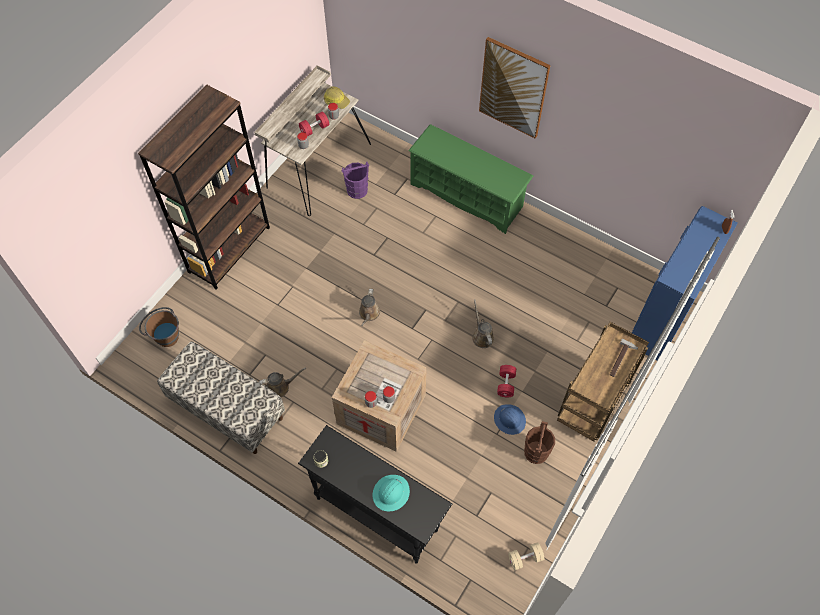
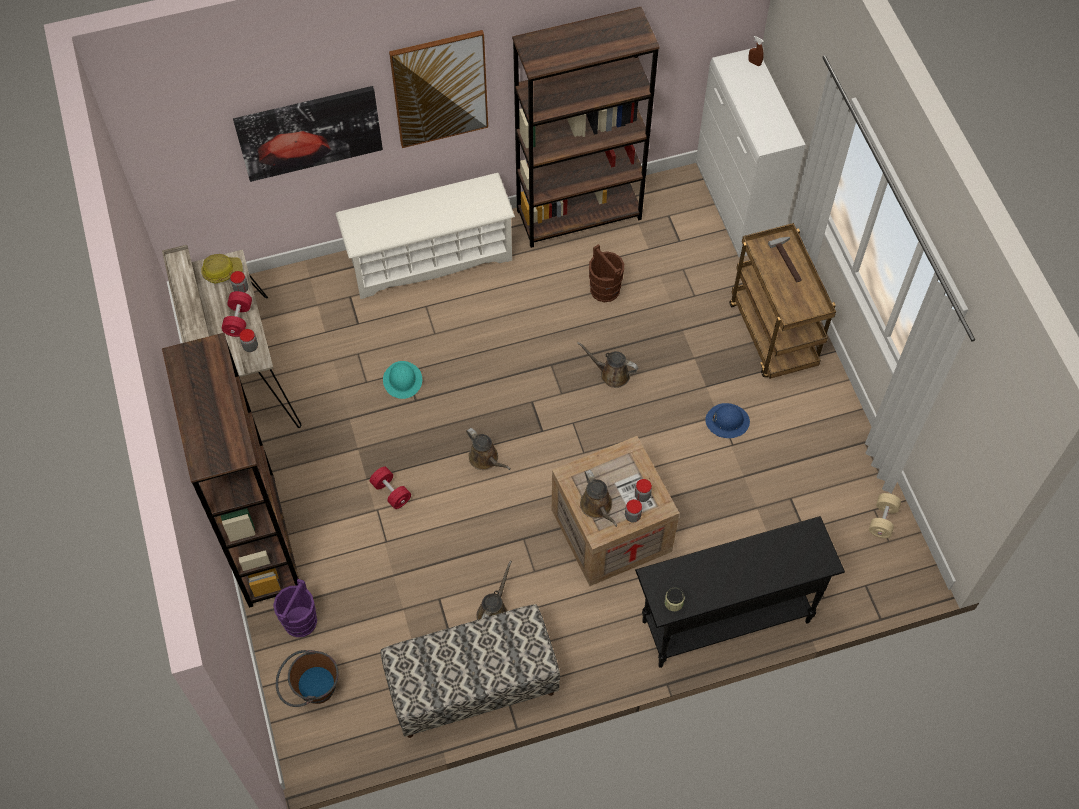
camera: 50 degrees left, 0 degrees up
purple bucket [342,162,369,199] -> purple bucket moved to [273,579,317,637]
turquoise hard hat [372,475,410,511] -> turquoise hard hat moved to [383,361,422,399]
green shoe rack [408,124,533,234] -> white shoe rack [336,173,515,299]
red dumbbell [497,365,516,398] -> red dumbbell moved to [370,467,411,509]
brown bucket [524,421,555,464] -> brown bucket moved to [589,244,624,302]
blue cabinet [632,206,738,360] -> white cabinet [696,47,806,257]
none -> picture [233,86,383,182]
none -> brown bookcase [512,7,660,248]
none -> brown watering can [580,470,617,527]

